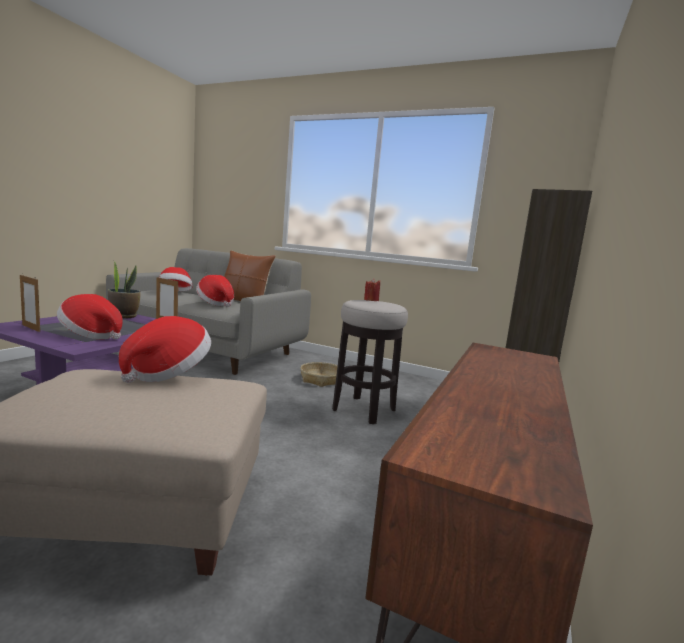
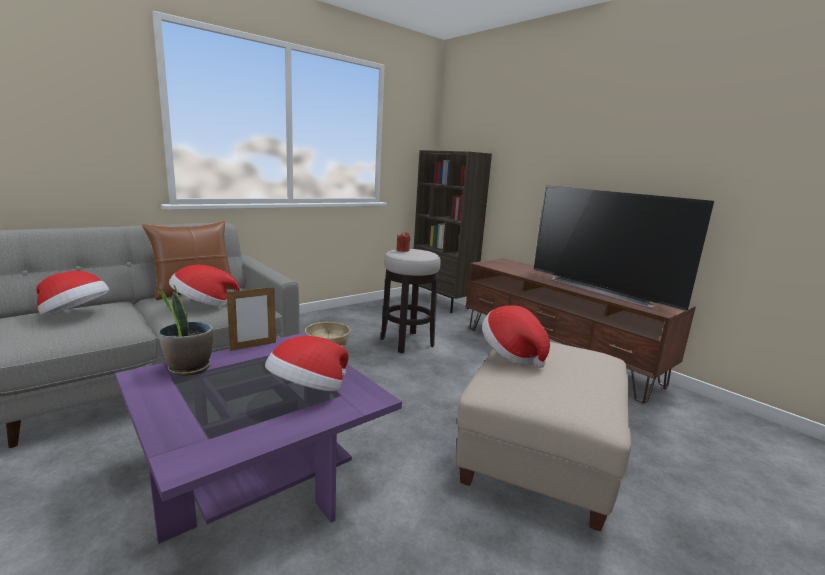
camera: 65 degrees left, 5 degrees up
picture frame [20,274,40,332] -> none
none -> television [534,185,714,311]

